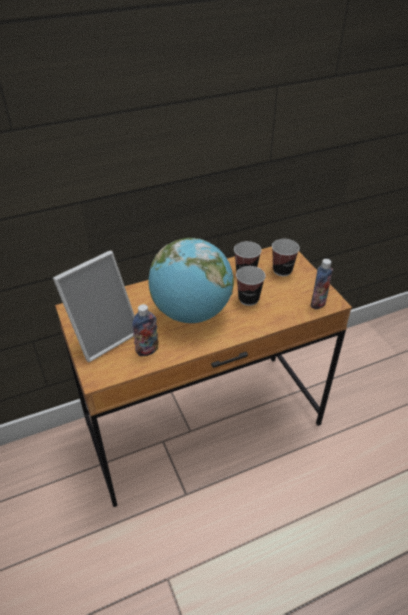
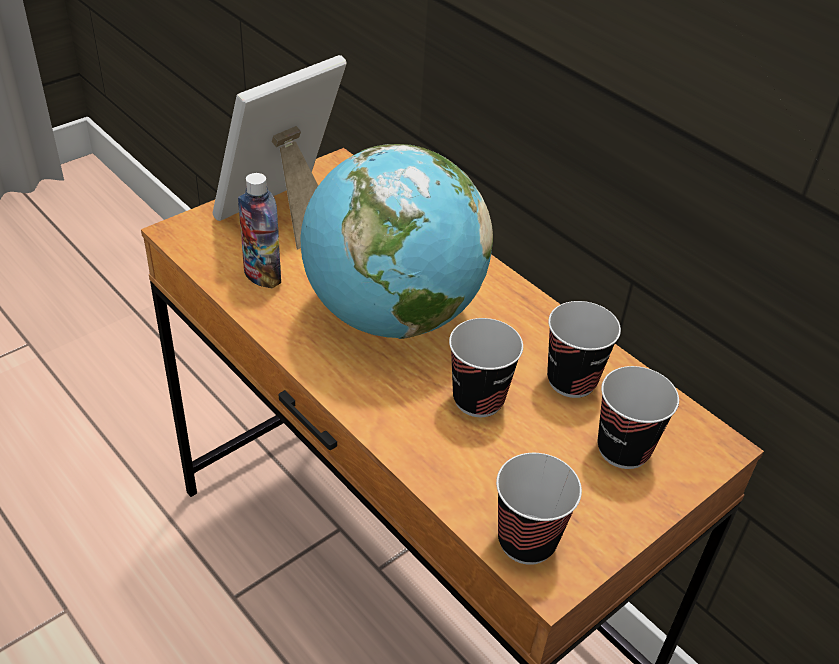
camera: 70 degrees right, 0 degrees up
picture frame [53,251,135,362] -> picture frame turned 105 degrees clockwise [213,55,347,250]
bottle [311,259,333,309] -> cup [496,453,582,565]

